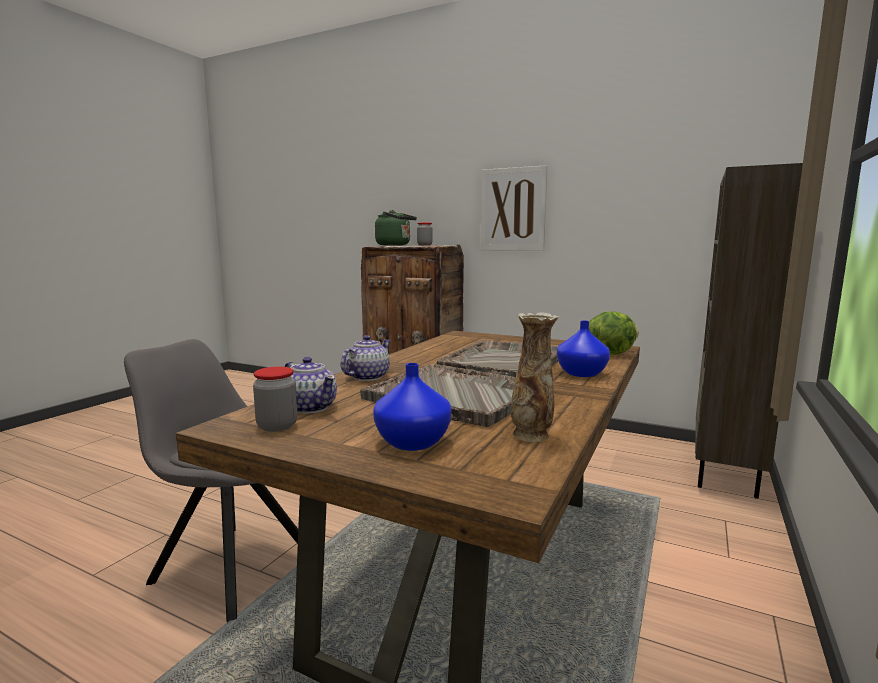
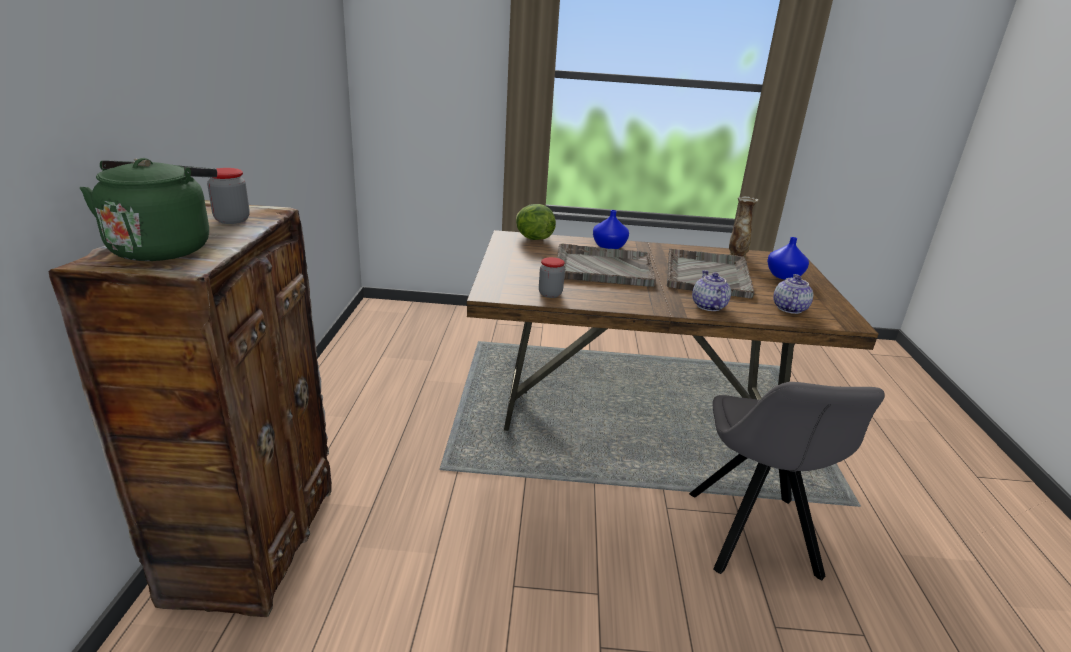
camera: 115 degrees left, 15 degrees up
jar [253,367,297,432] -> jar moved to [539,257,565,298]
teapot [341,335,391,381] -> teapot turned 75 degrees clockwise [692,270,731,311]
picture [481,165,547,251] -> none
brown bookcase [695,163,803,499] -> none

